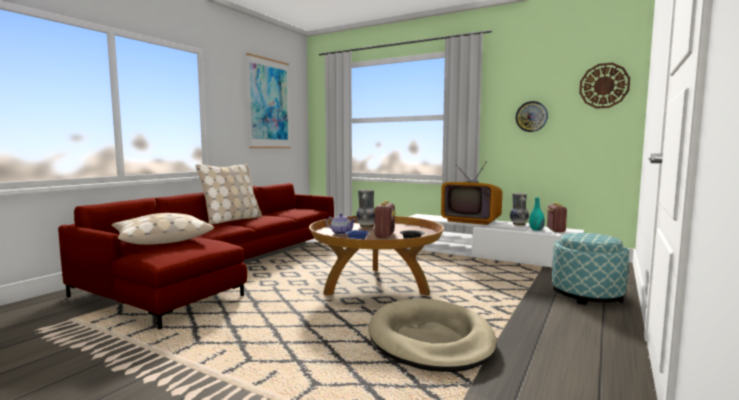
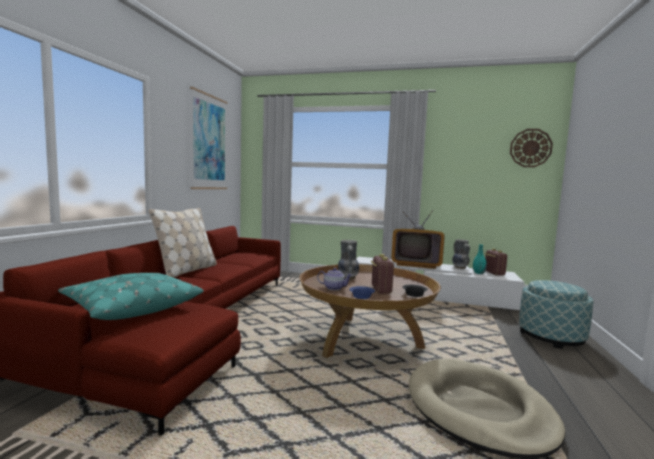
camera: 15 degrees left, 0 degrees up
beige pillow [112,213,214,245] -> turquoise pillow [58,273,204,320]
wall clock [515,101,548,132] -> none

